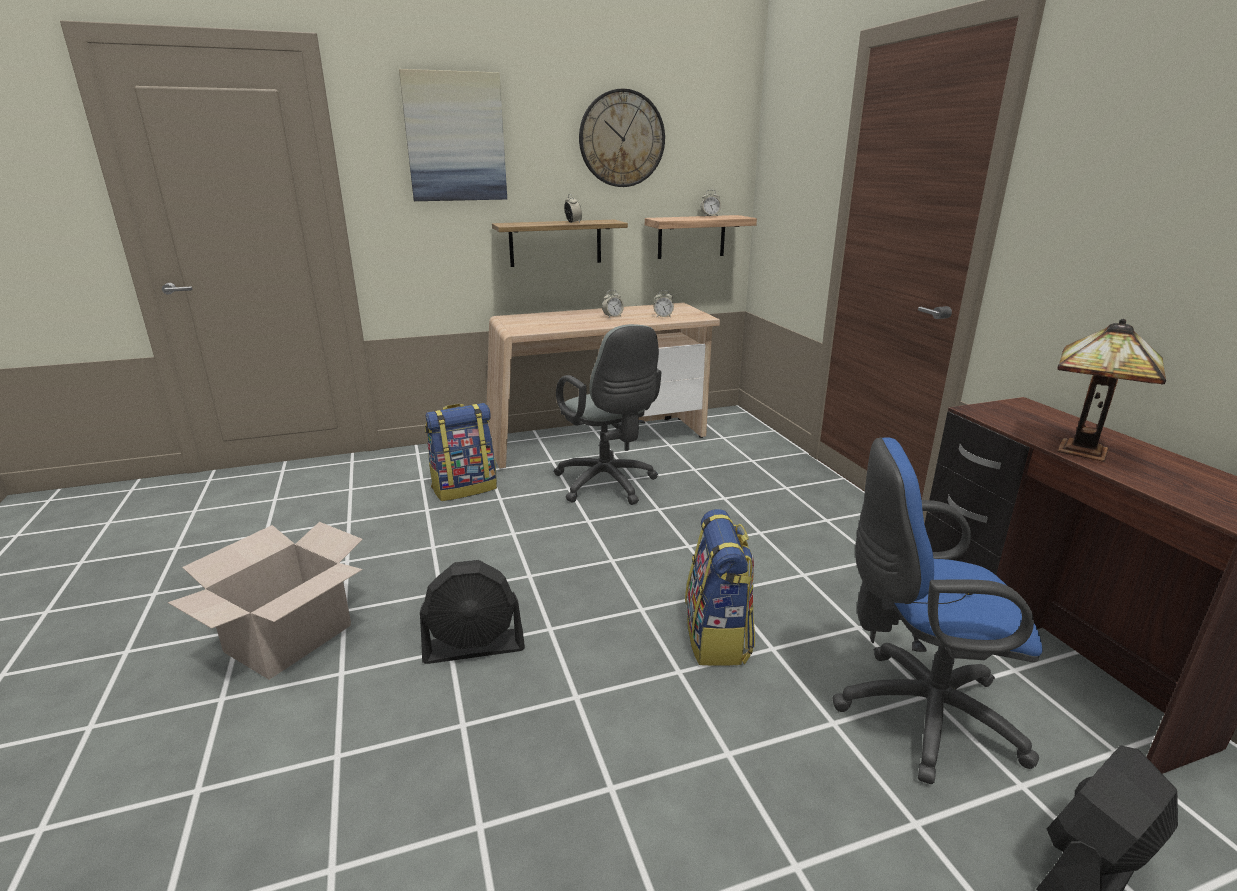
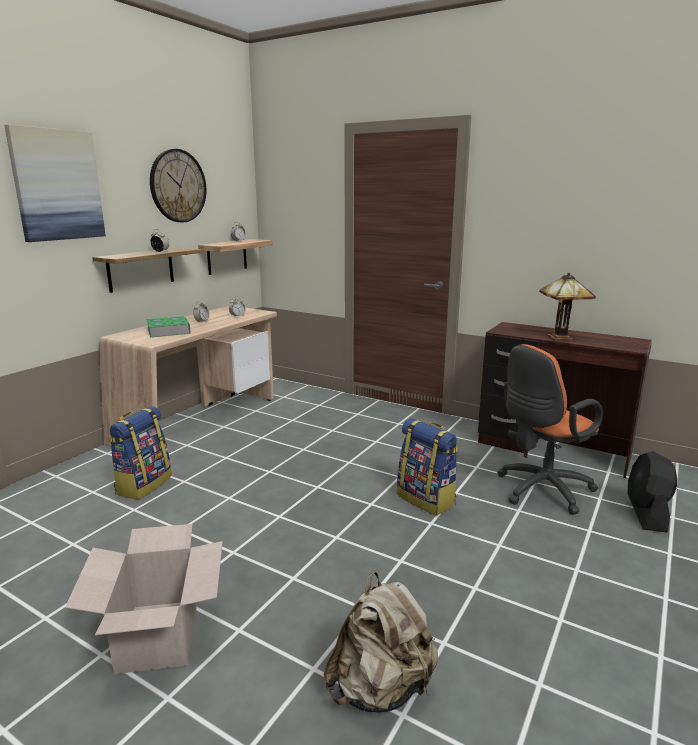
camera: 40 degrees left, 5 degrees down
black fan [420,560,525,664] -> none
grey office chair [554,324,661,505] -> none
blue office chair [832,437,1042,784] -> orange office chair [497,344,603,515]
none -> book [146,316,191,337]
none -> beige backpack [324,571,438,713]

